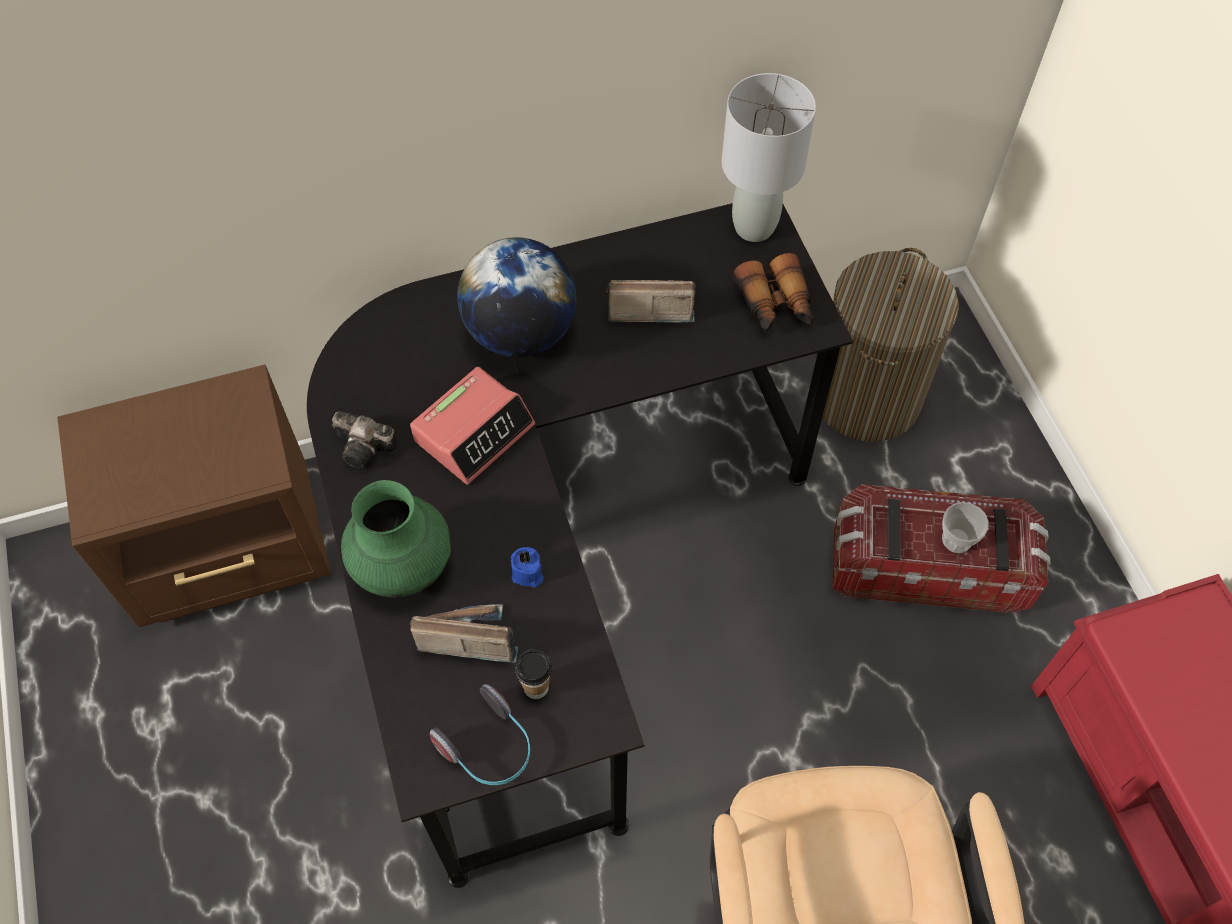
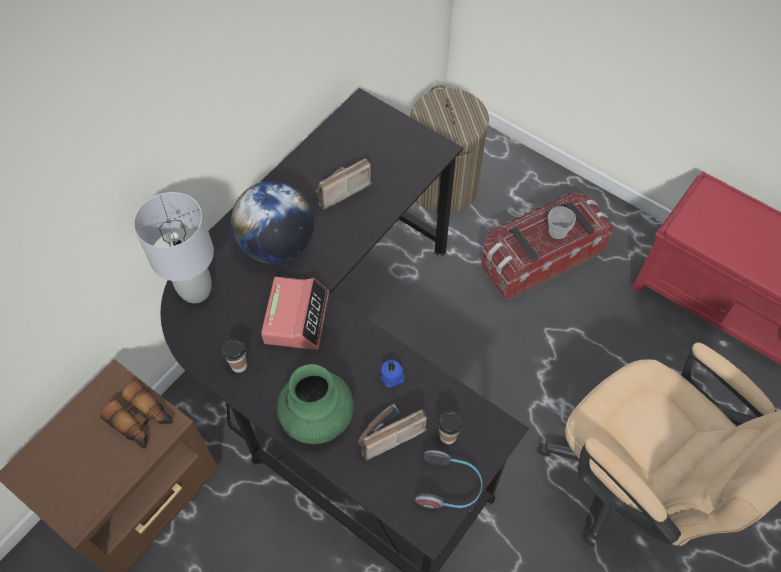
camera: 35 degrees left, 0 degrees up
camera [332,412,398,468] -> cup [222,339,247,373]
grey table lamp [722,73,816,242] -> grey table lamp moved to [134,192,214,303]
binoculars [733,253,814,334] -> binoculars moved to [100,380,173,448]

